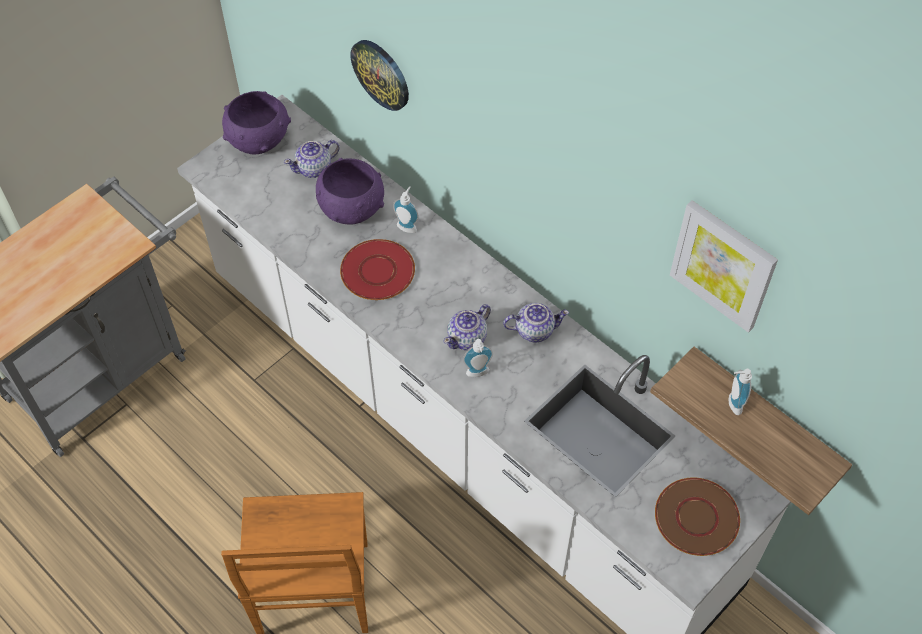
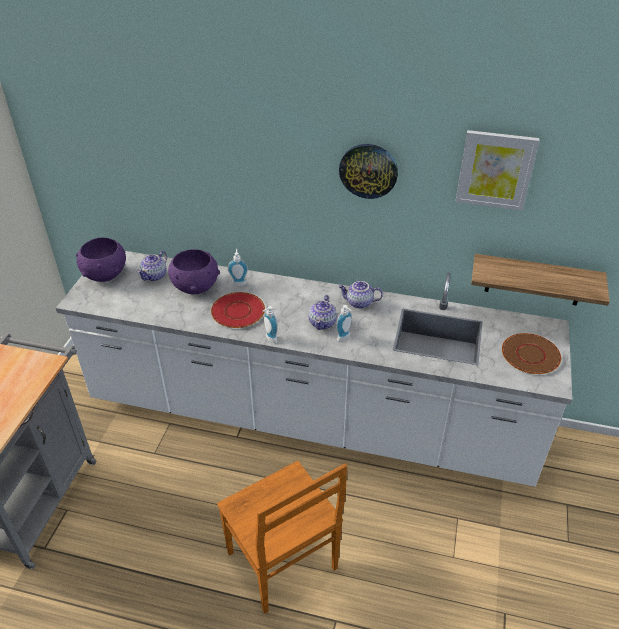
camera: 30 degrees left, 15 degrees down
wall clock [351,40,409,111] -> wall clock moved to [339,144,398,199]
teapot [503,303,569,342] -> teapot turned 135 degrees counterclockwise [338,281,383,309]
soap dispenser [729,369,752,415] -> soap dispenser moved to [263,306,278,343]

